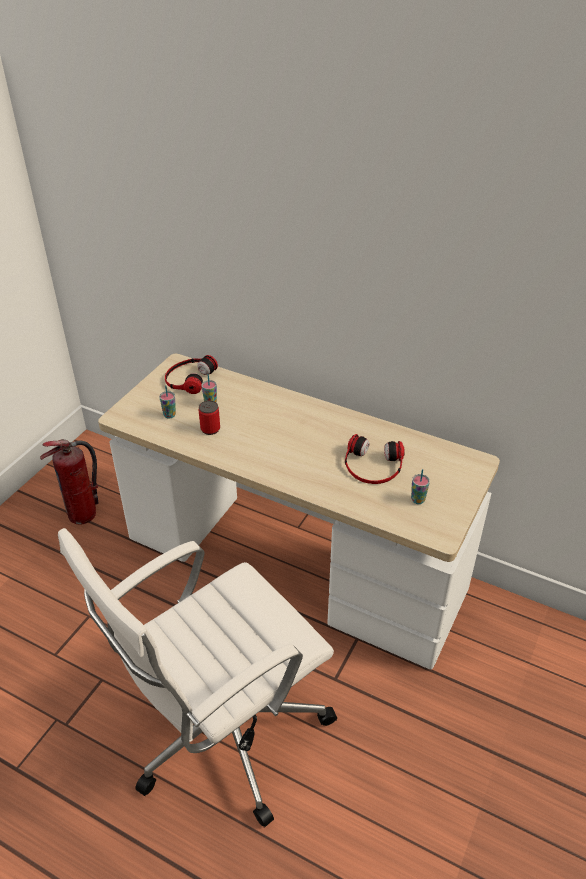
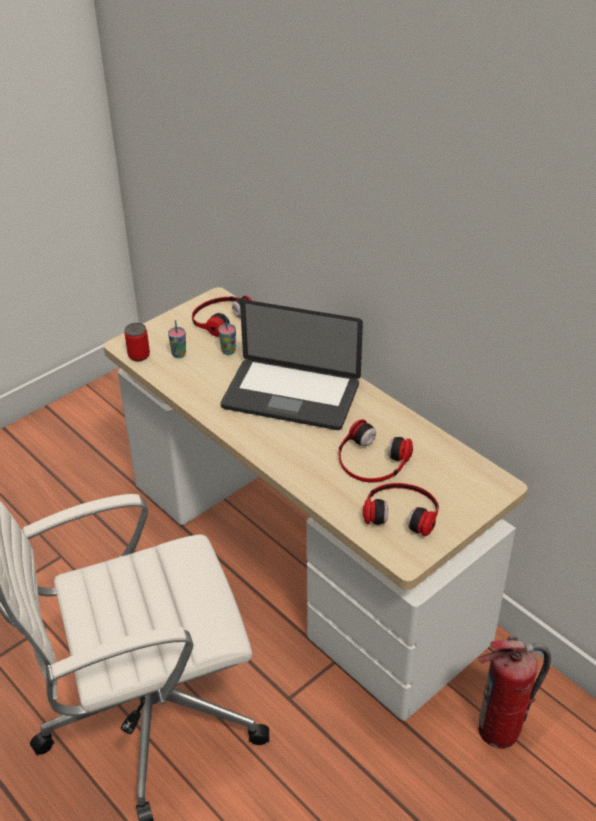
camera: 20 degrees right, 0 degrees up
fire extinguisher [40,439,99,525] -> fire extinguisher moved to [478,635,551,749]
can [199,400,220,435] -> can moved to [125,323,150,361]
cup [411,469,430,504] -> headphones [363,483,439,536]
none -> laptop [221,300,363,430]

